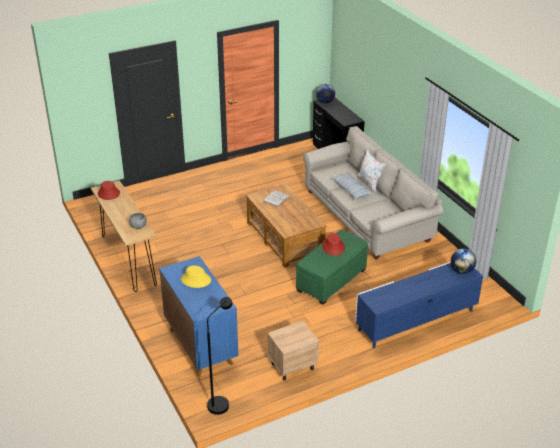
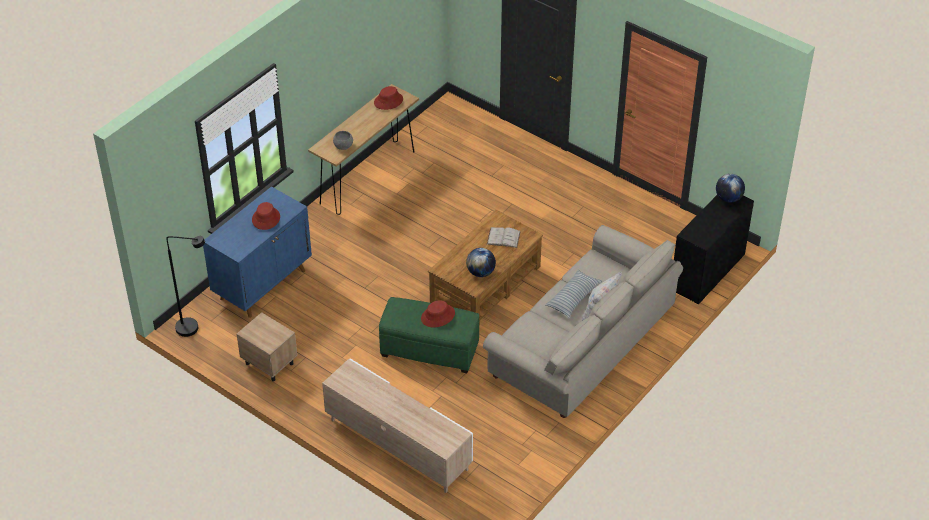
camera: 65 degrees right, 10 degrees up
yellow hat [181,265,211,288] -> red hat [252,202,280,230]
blue tv stand [355,262,483,349] -> beige tv stand [322,359,473,493]
globe [451,248,476,274] -> globe moved to [466,248,496,277]

